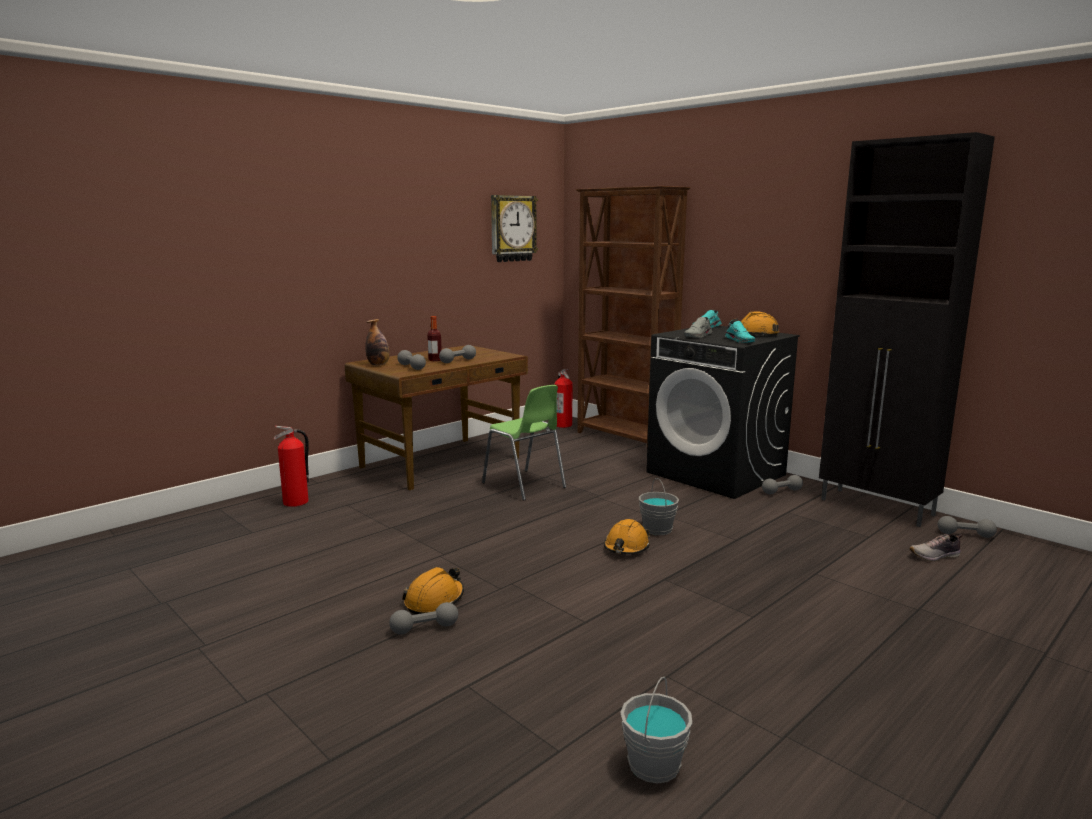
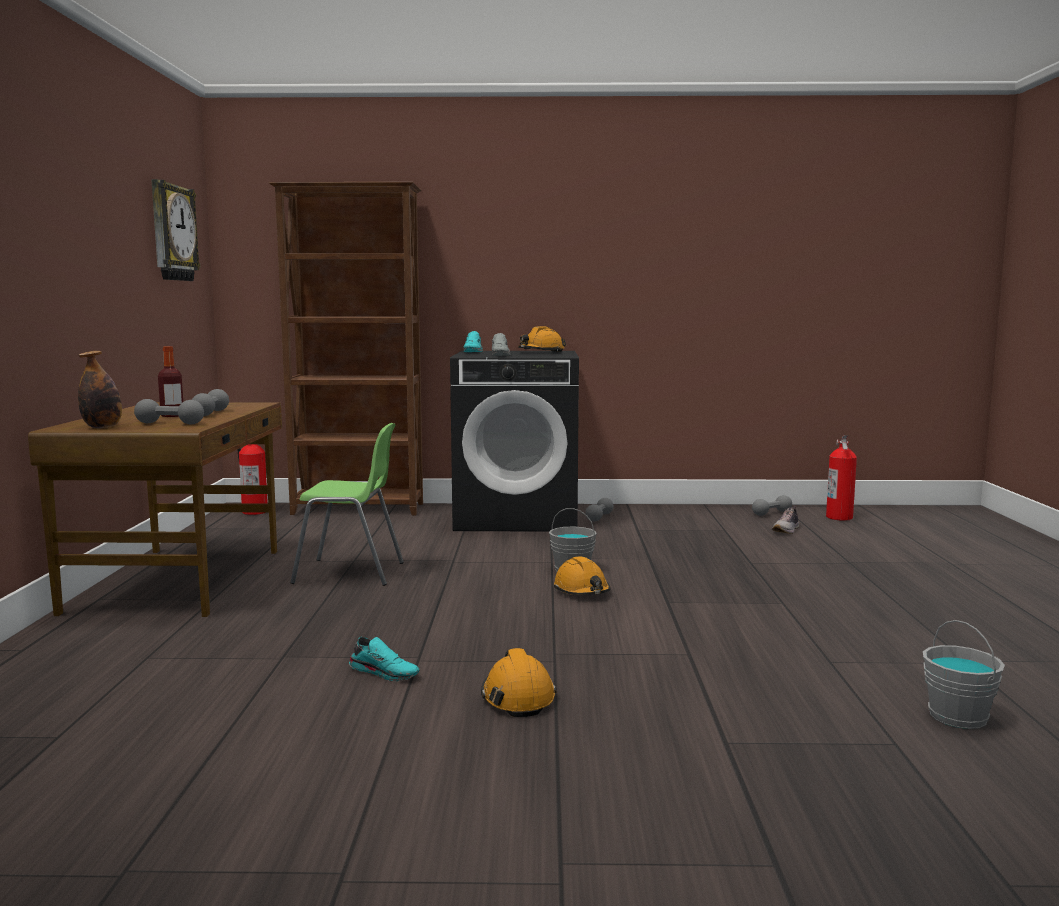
camera: 45 degrees left, 5 degrees down
fire extinguisher [273,426,309,507] -> fire extinguisher moved to [826,435,857,521]
grey dumbbell [389,602,458,635] -> none
turquoise shoe [725,321,755,343] -> turquoise shoe moved to [349,637,419,681]
black cabinet [819,132,995,527] -> none

